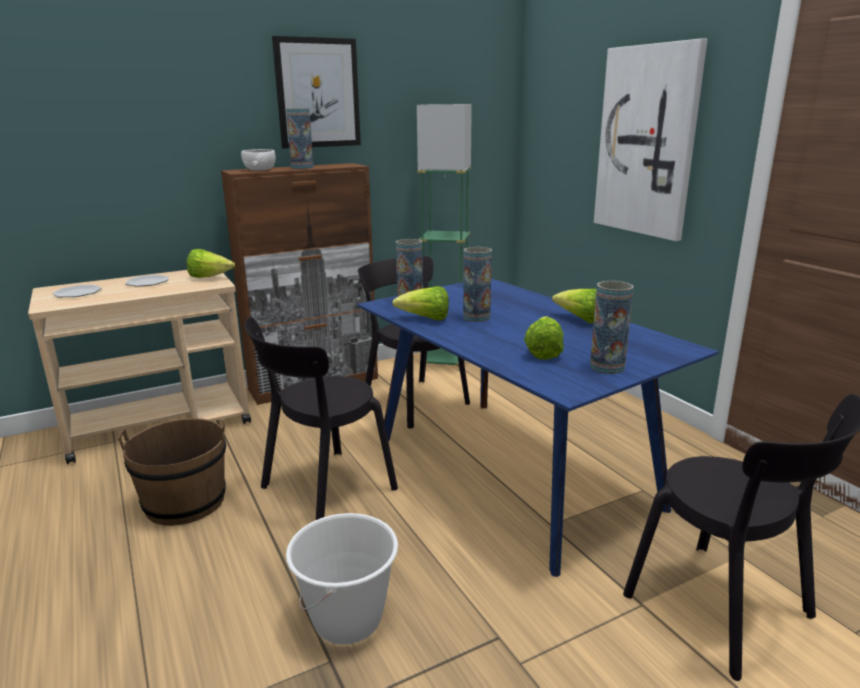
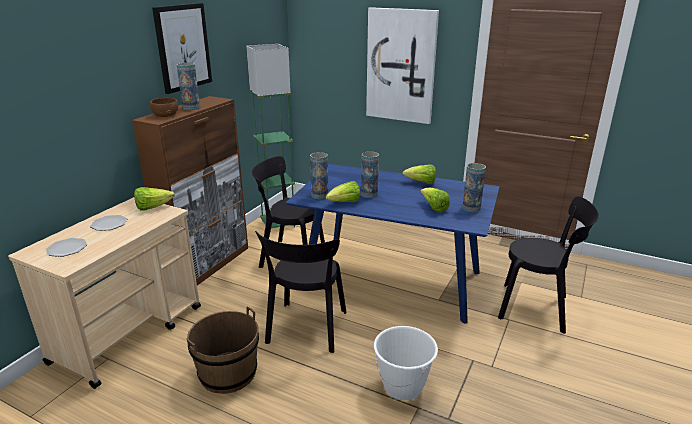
camera: 35 degrees left, 5 degrees up
white bowl [241,149,276,170] -> brown bowl [150,98,178,117]

